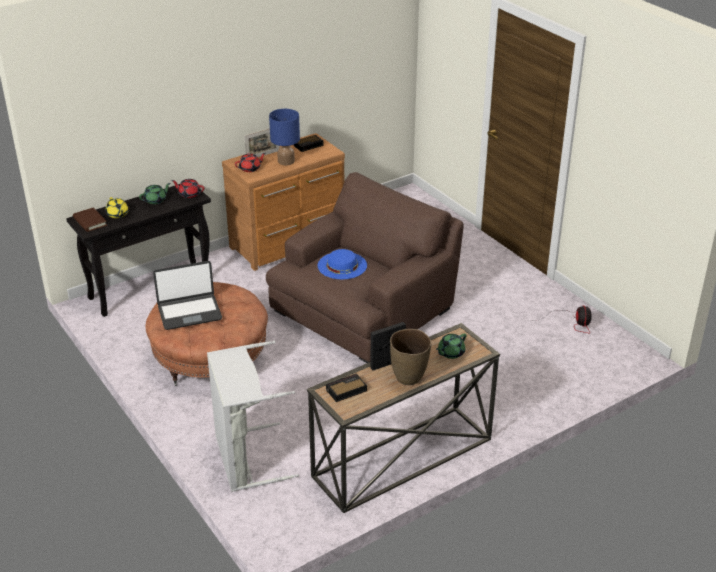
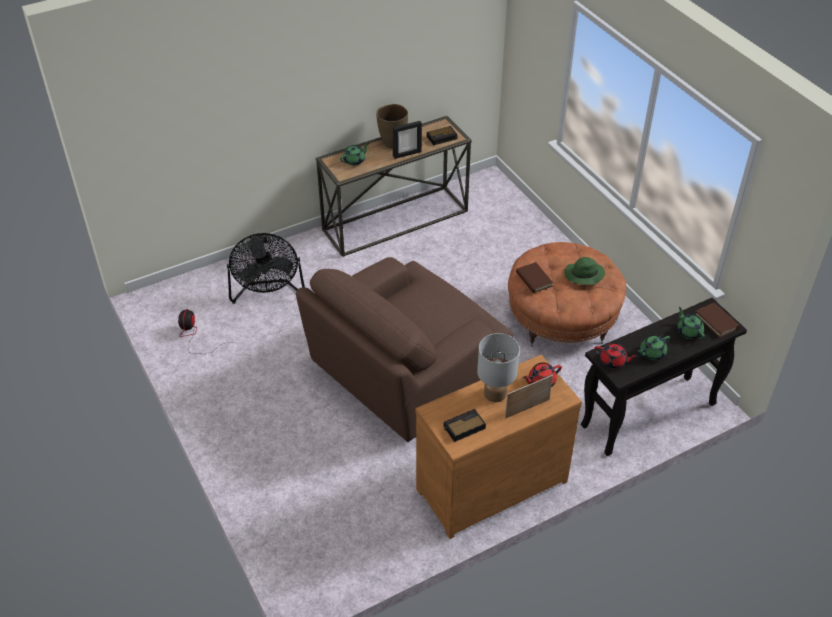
camera: 175 degrees left, 10 degrees up
yellow teapot [106,197,129,218] -> green teapot [677,307,705,339]
laptop [153,261,222,330] -> green hat [564,257,605,285]
grey laundry basket [207,341,299,492] -> none
blue table lamp [269,109,300,165] -> grey table lamp [477,333,520,402]
blue hat [318,249,367,279] -> none
none -> black fan [227,233,305,304]
none -> brown book [516,262,553,293]

